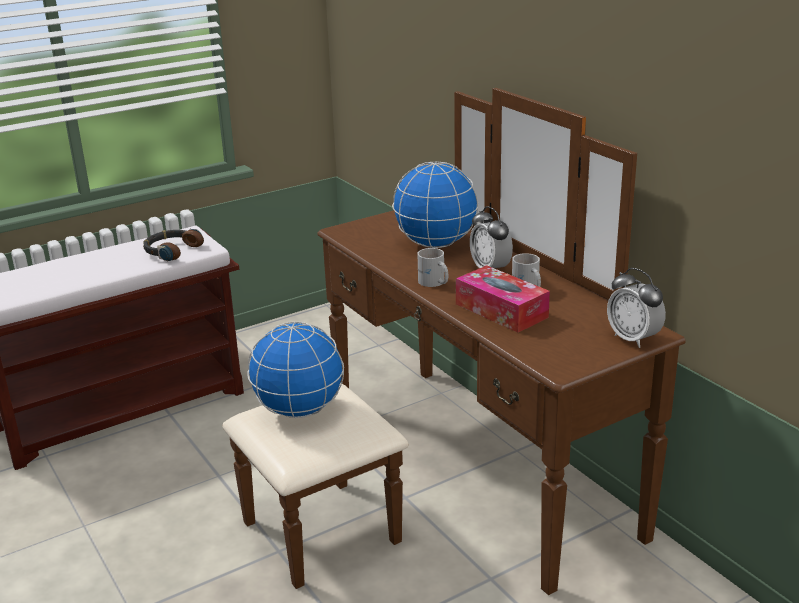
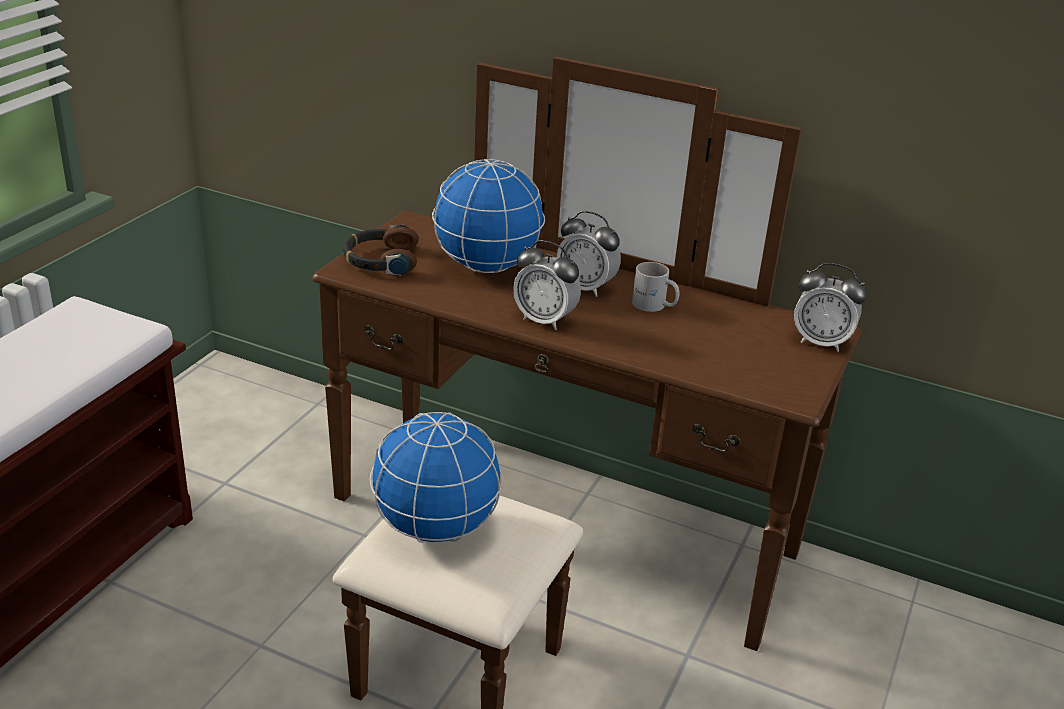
camera: 35 degrees left, 5 degrees up
headphones [143,229,204,261] -> headphones moved to [343,225,419,276]
white mug [417,248,449,287] -> alarm clock [513,240,581,330]
tissue box [456,265,550,333] -> none

